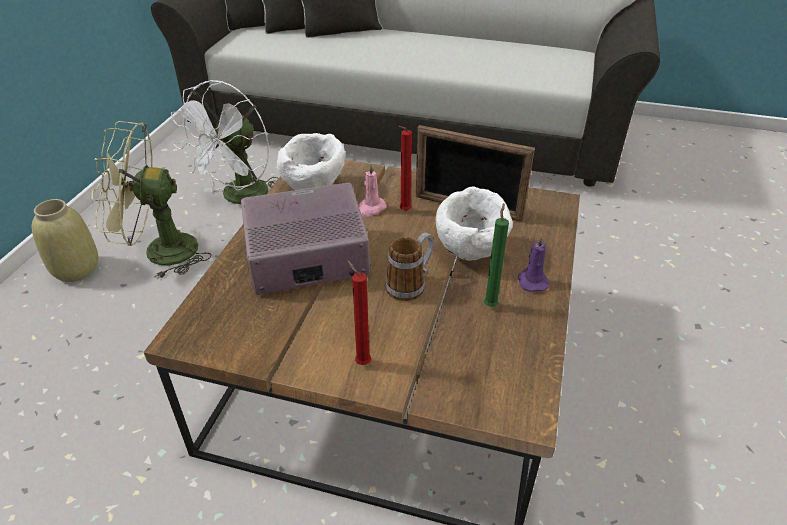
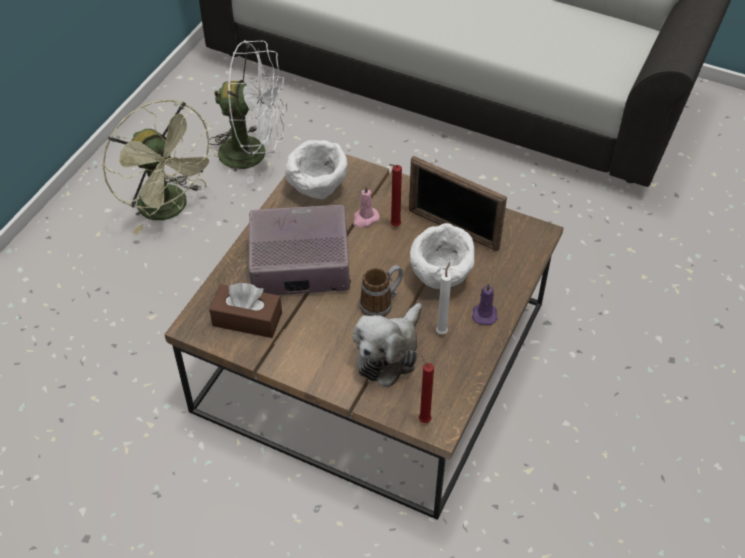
camera: 10 degrees right, 10 degrees up
beige vase [32,199,98,282] -> none
green fan [91,121,212,279] -> green fan turned 135 degrees counterclockwise [103,100,219,234]
white fan [171,80,278,204] -> white fan turned 120 degrees counterclockwise [209,40,287,184]
red candle [347,260,371,365] -> red candle moved to [419,354,434,423]
green candle [484,203,509,307] -> white candle [436,262,452,334]
none -> brown tissue box [209,283,282,338]
none -> plush toy [353,303,422,387]

